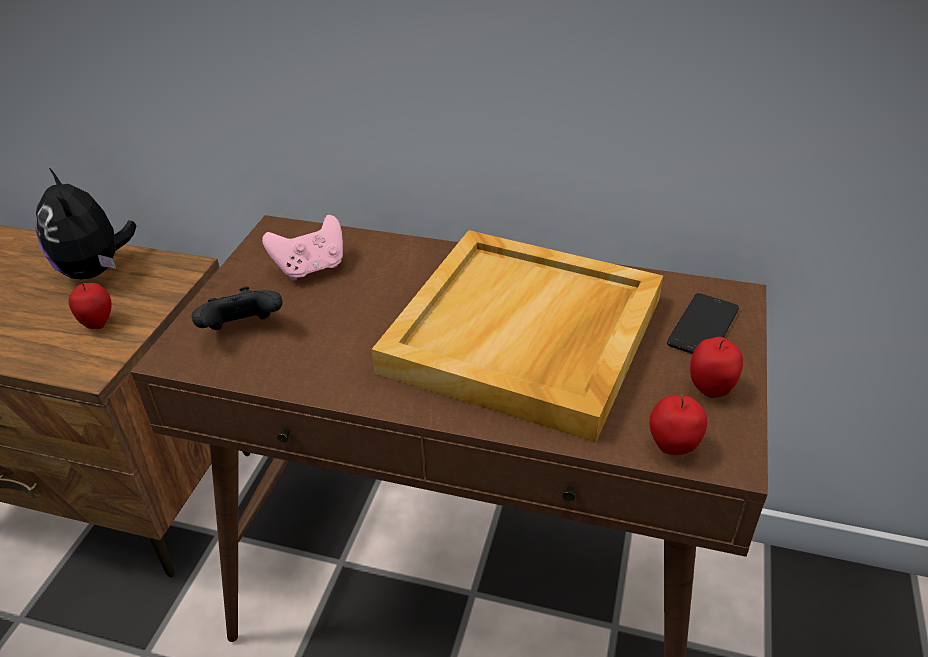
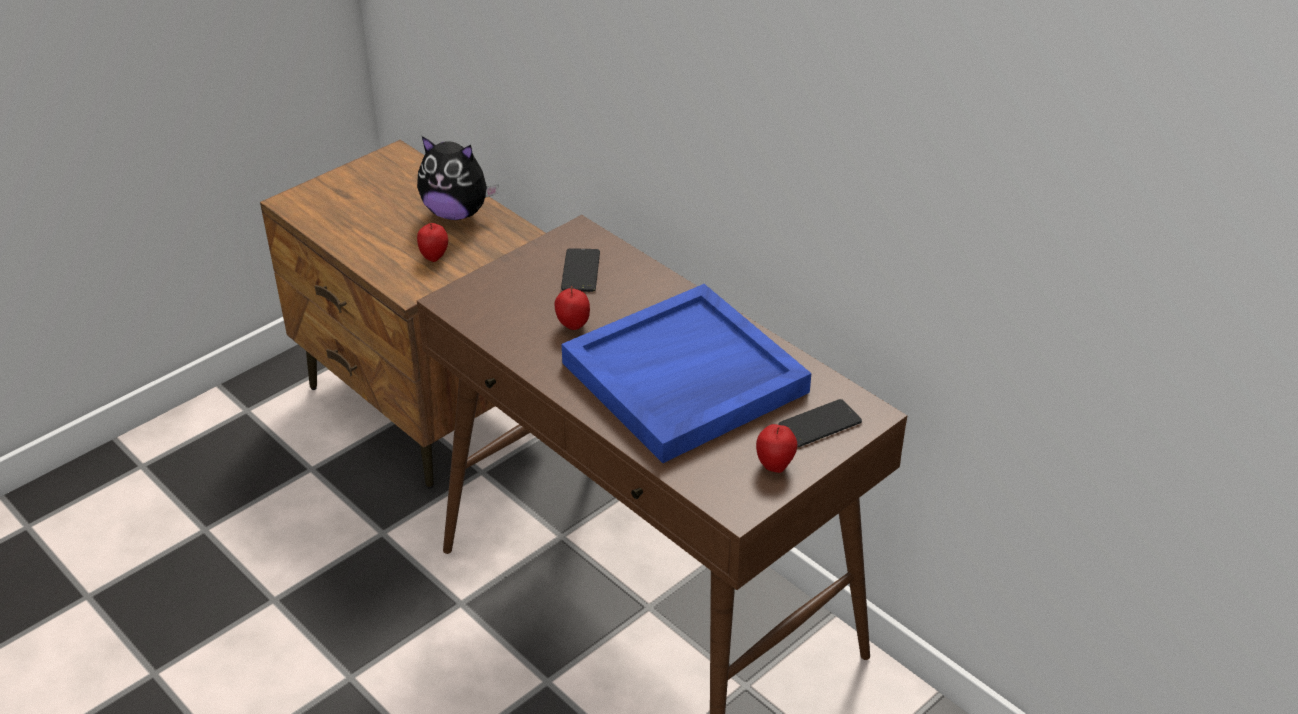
camera: 30 degrees right, 0 degrees up
plush toy [36,168,136,279] -> plush toy turned 75 degrees counterclockwise [417,136,498,220]
black game controller [192,286,282,330] -> none
pink game controller [262,215,343,280] -> phone [561,248,600,292]
beige tray [371,230,663,442] -> blue tray [561,284,812,463]
apple [650,394,707,455] -> apple moved to [555,286,590,330]

